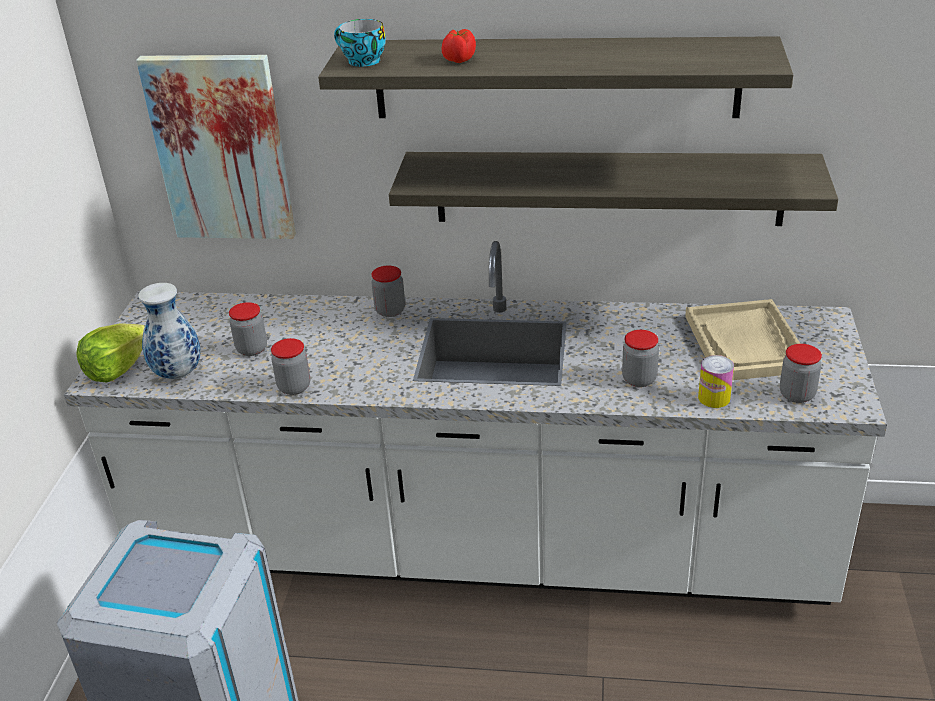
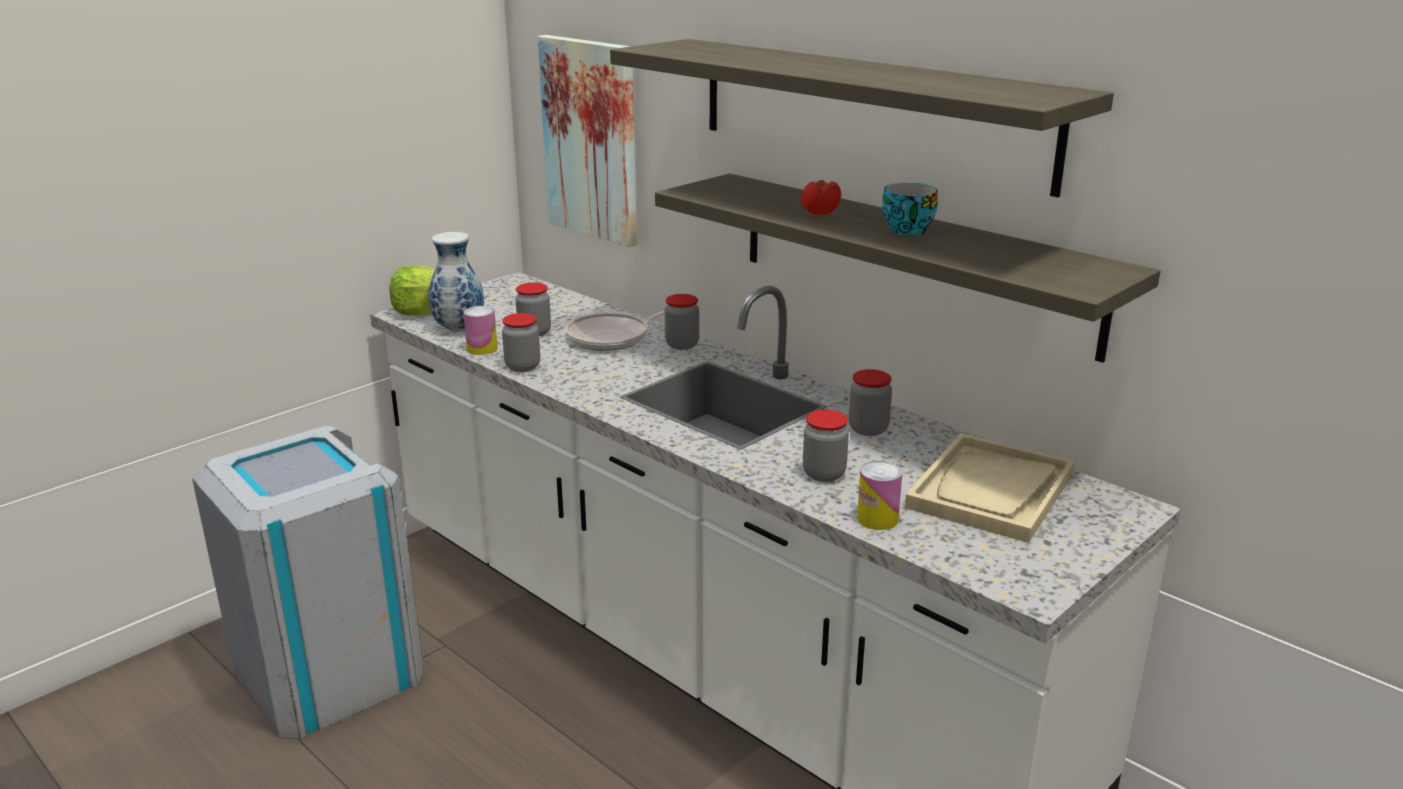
camera: 35 degrees right, 10 degrees down
cup [334,19,386,67] -> cup moved to [882,183,938,235]
tomato [442,29,476,63] -> tomato moved to [801,180,841,215]
jar [780,344,822,403] -> jar moved to [849,369,892,436]
none -> can [463,306,498,355]
none -> frying pan [565,310,665,351]

